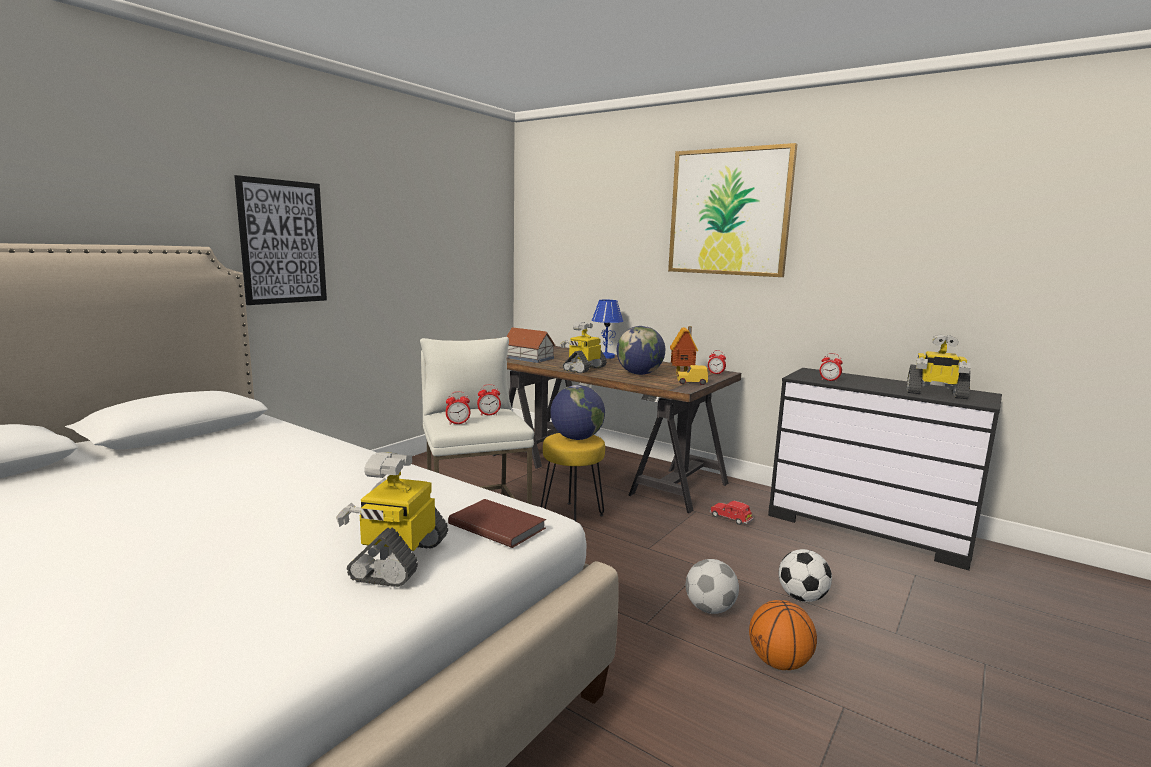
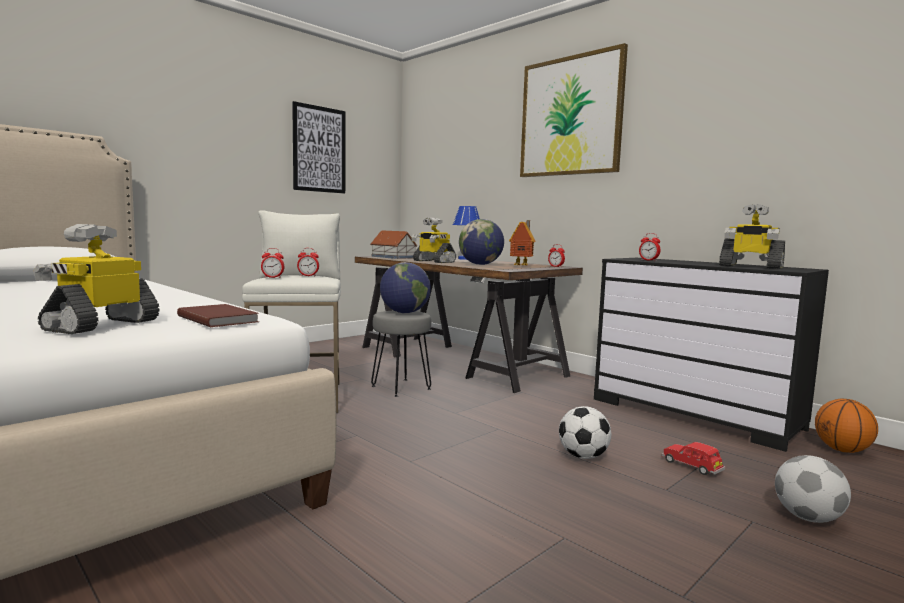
camera: 10 degrees right, 5 degrees down
picture [234,175,327,305] -> picture moved to [292,101,346,194]
yellow stool [541,433,605,521] -> grey stool [371,310,431,397]
toy robot [561,321,607,373] -> toy robot turned 90 degrees counterclockwise [411,218,456,263]
yellow toy car [677,365,708,385] -> none
football [686,559,739,614] -> football moved to [775,455,851,523]
red toy car [710,501,754,525] -> red toy car moved to [662,442,726,475]
basketball [749,600,817,670] -> basketball moved to [815,398,878,453]

